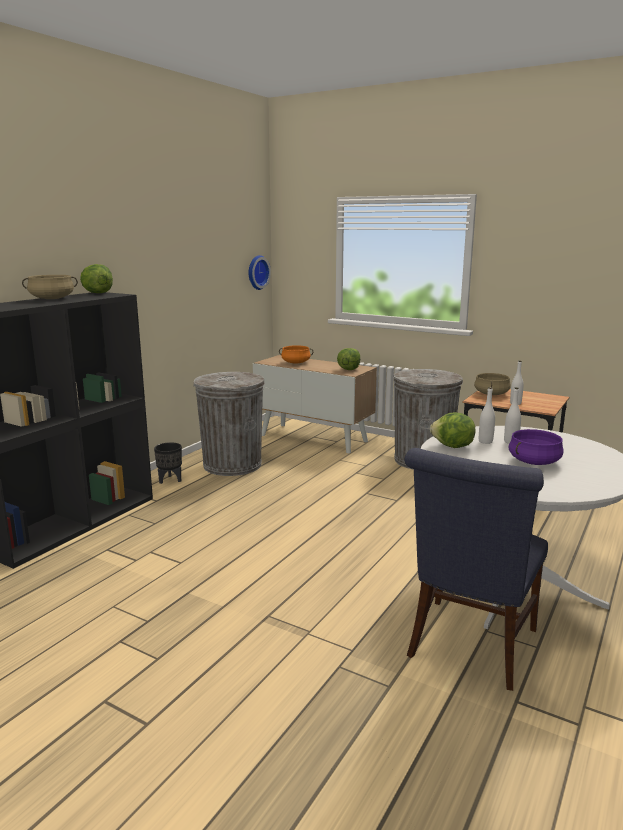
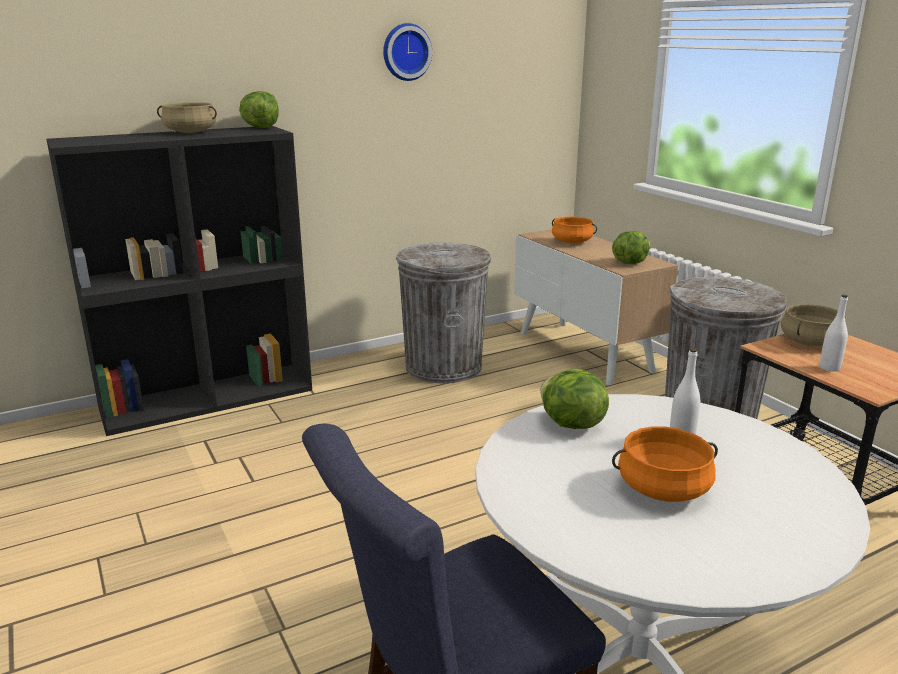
camera: 30 degrees right, 5 degrees up
black planter [154,442,182,484] -> none
wall clock [248,255,271,290] -> wall clock moved to [383,23,432,81]
white bottle [479,387,495,444] -> none
purple cooking pot [508,429,564,465] -> orange cooking pot [612,426,718,502]

